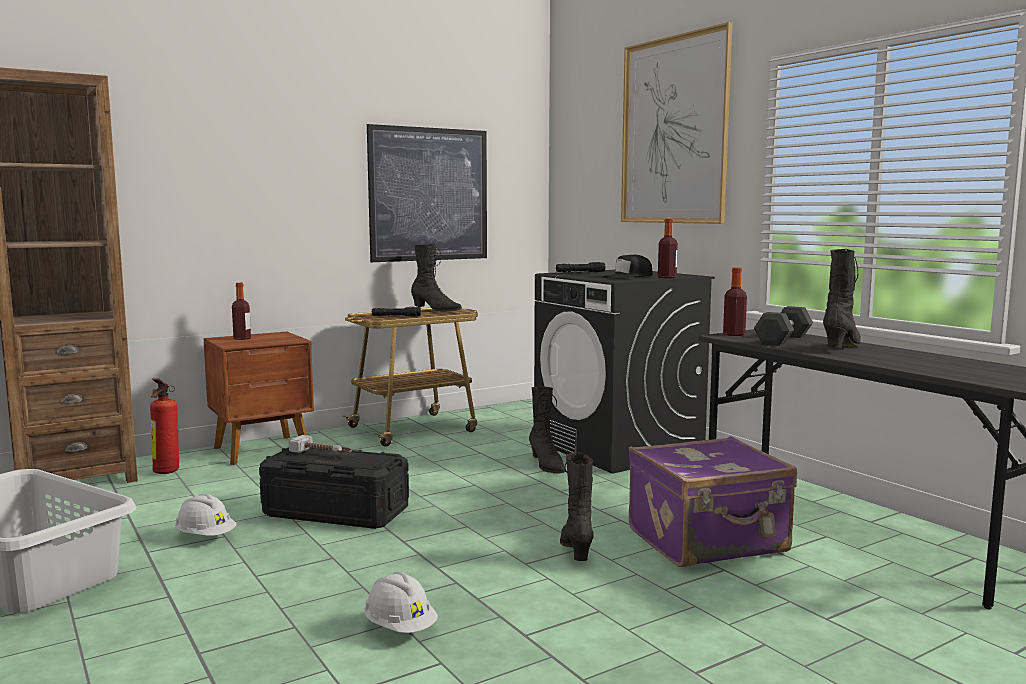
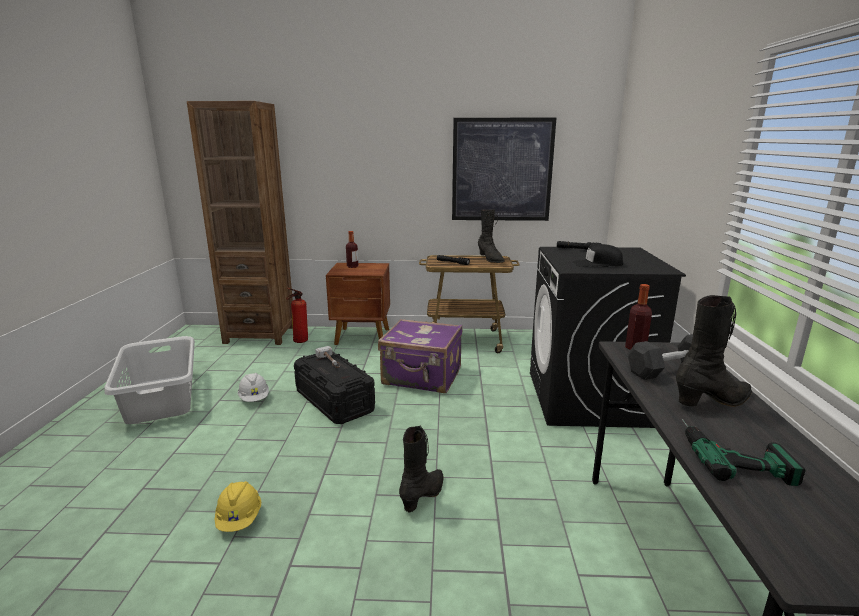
camera: 35 degrees right, 10 degrees up
white hard hat [364,572,438,633] -> yellow hard hat [215,481,261,532]
black boot [529,387,566,474] -> none
picture [621,22,733,224] -> none
purple suitcase [629,436,797,567] -> purple suitcase moved to [378,319,463,393]
bottle [658,219,678,278] -> none
none -> power drill [682,419,806,486]

